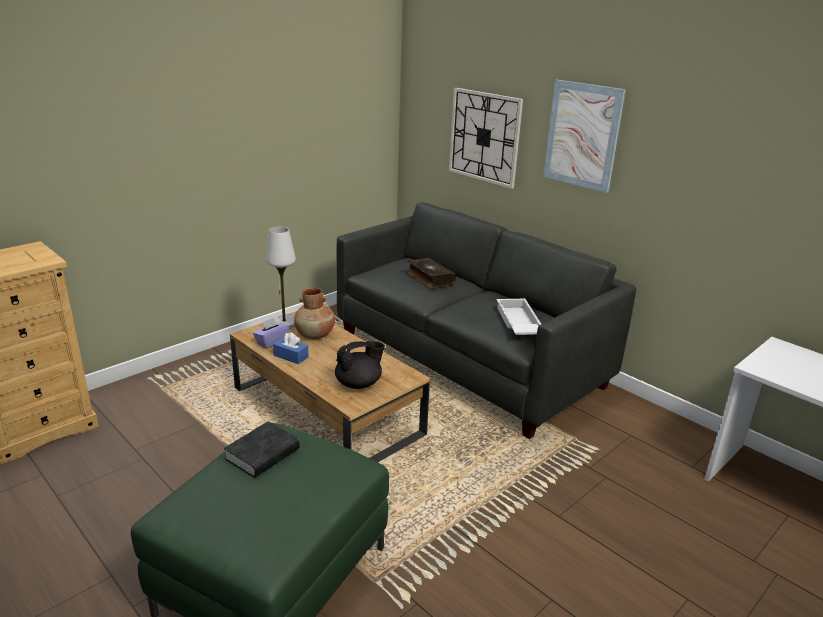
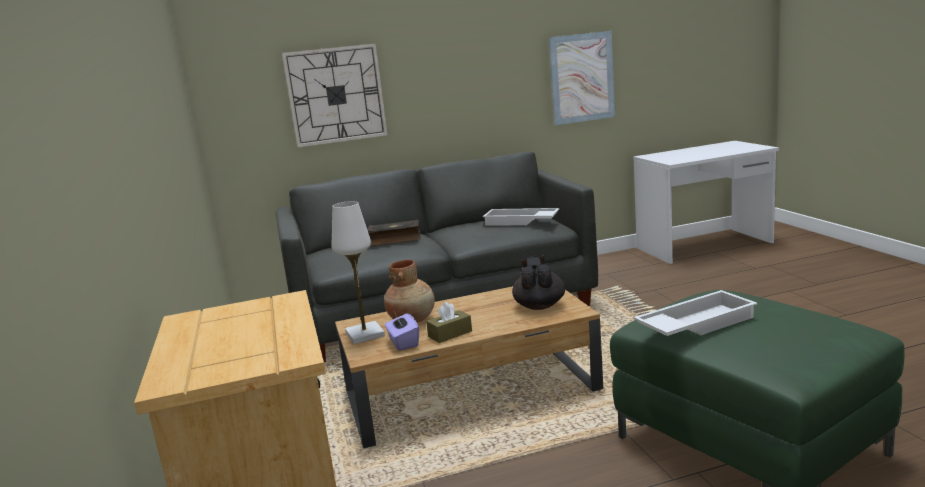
camera: 60 degrees left, 10 degrees down
black book [224,422,300,478] -> white tray [634,290,758,336]
blue tissue box [273,332,309,364] -> brown tissue box [426,302,472,343]
picture [543,80,626,193] -> picture moved to [549,31,615,125]

